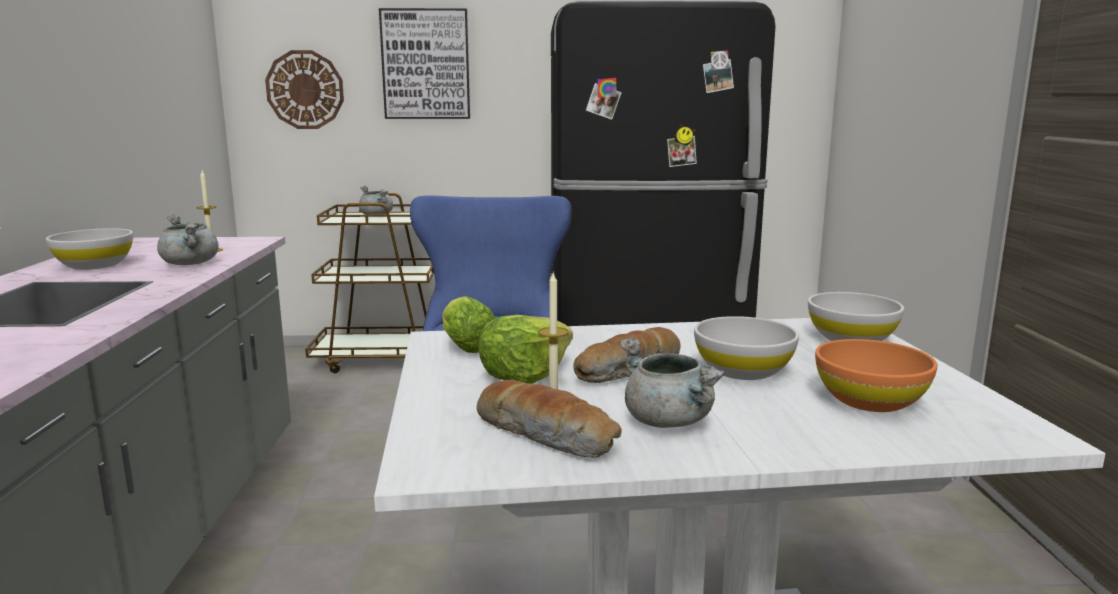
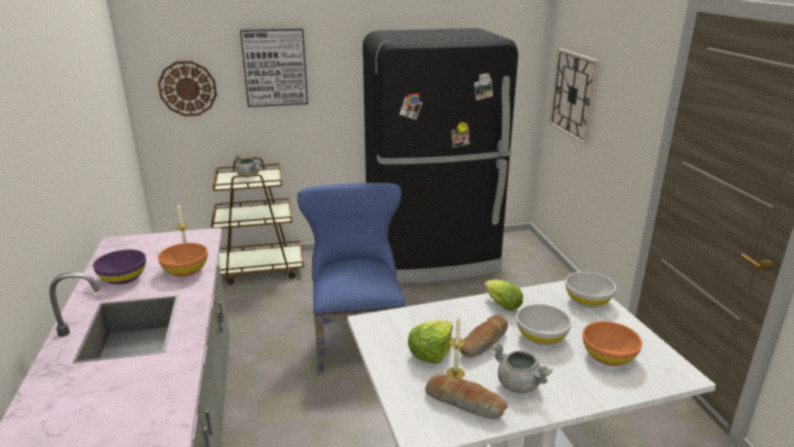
camera: 10 degrees left, 10 degrees up
white bowl [46,228,133,270] -> purple bowl [93,249,146,285]
grey cooking pot [157,214,219,265] -> orange bowl [158,243,208,277]
lettuce [442,296,496,353] -> lettuce moved to [484,280,523,311]
none -> wall clock [549,48,600,146]

